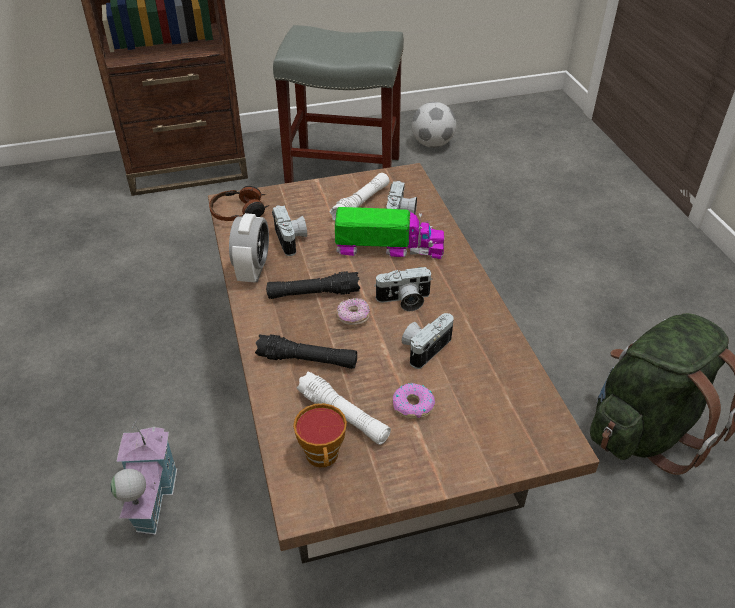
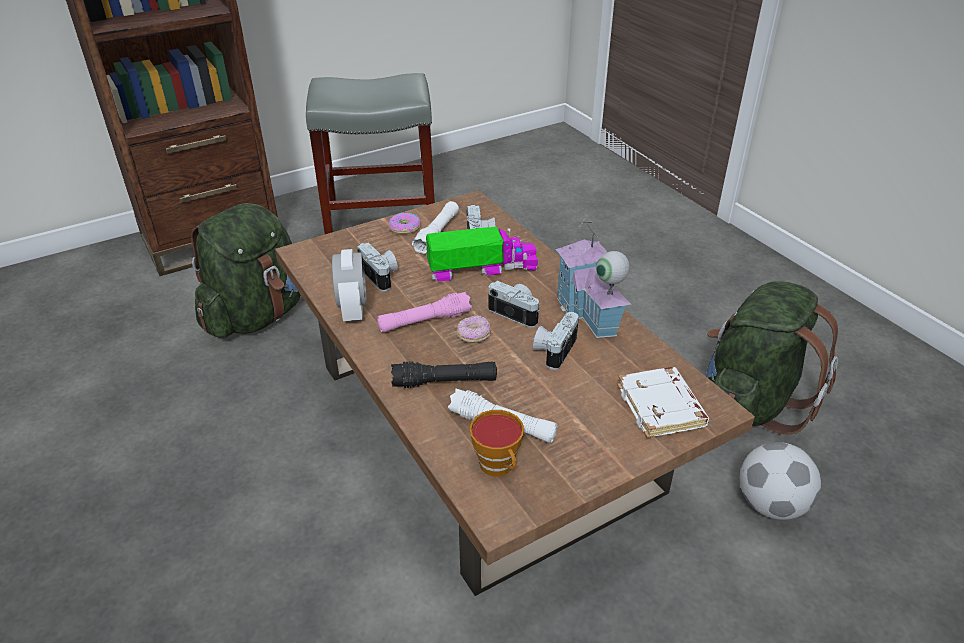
camera: 15 degrees left, 5 degrees down
toy house [111,415,177,535] -> toy house moved to [556,217,631,338]
headphones [209,186,269,221] -> none
black flashlight [266,271,360,299] -> pink flashlight [377,292,472,333]
camera [374,267,433,311] -> camera turned 120 degrees counterclockwise [488,281,540,328]
donut [393,383,435,419] -> donut moved to [389,213,421,234]
football [412,102,456,148] -> football moved to [740,442,821,520]
none -> green backpack [191,203,301,338]
none -> white book [617,367,709,438]

